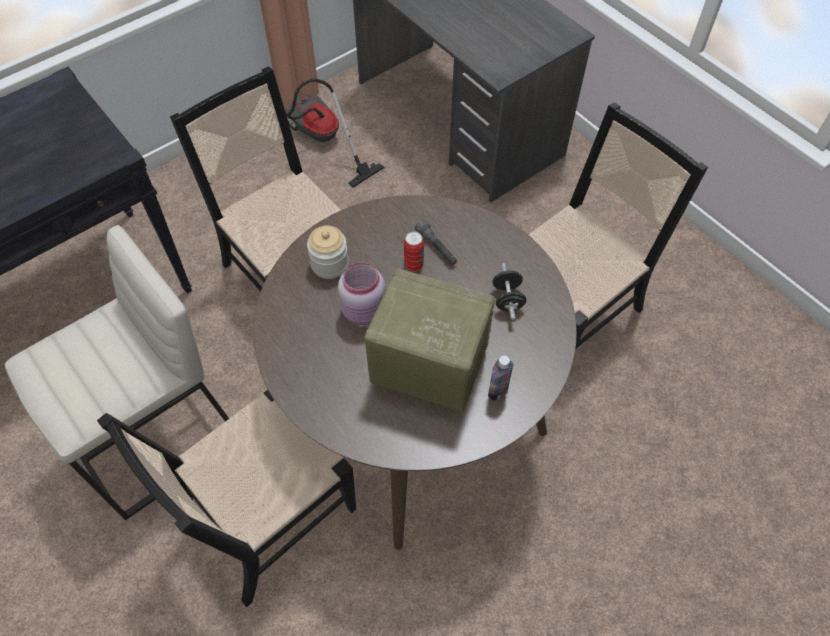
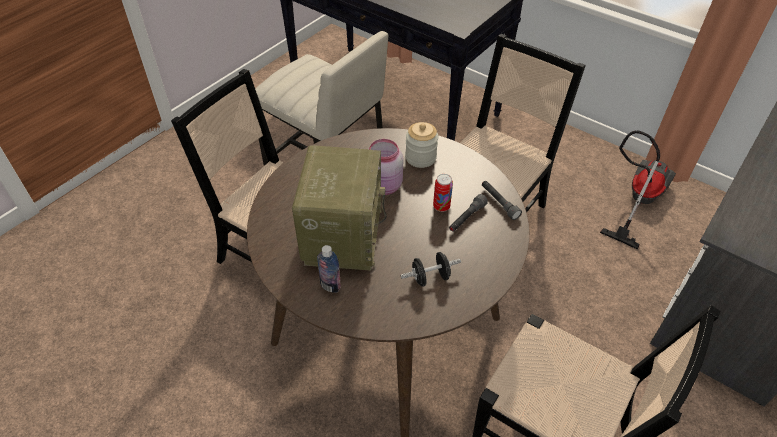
camera: 75 degrees right, 10 degrees down
none -> grey flashlight [482,181,522,220]

